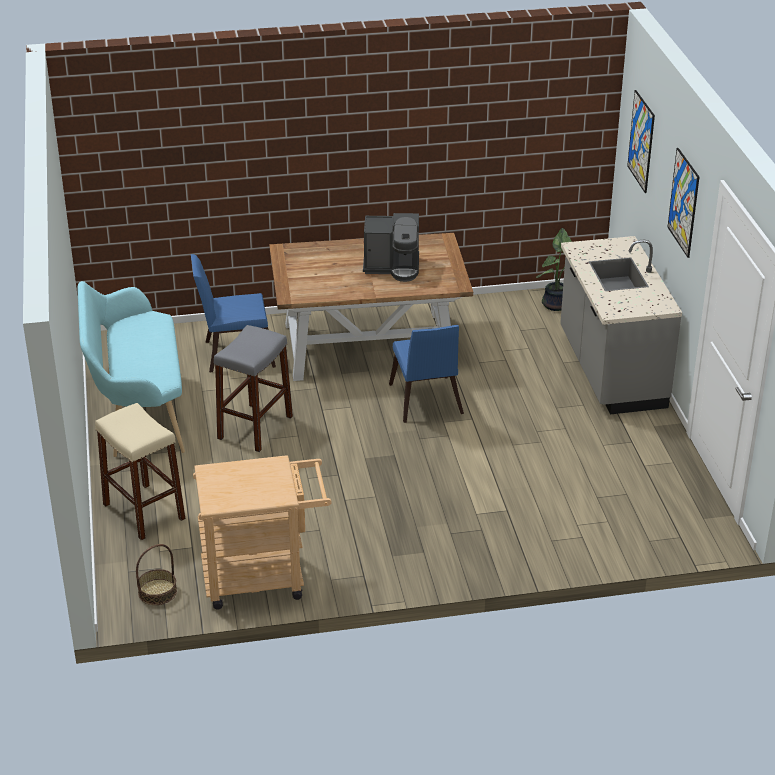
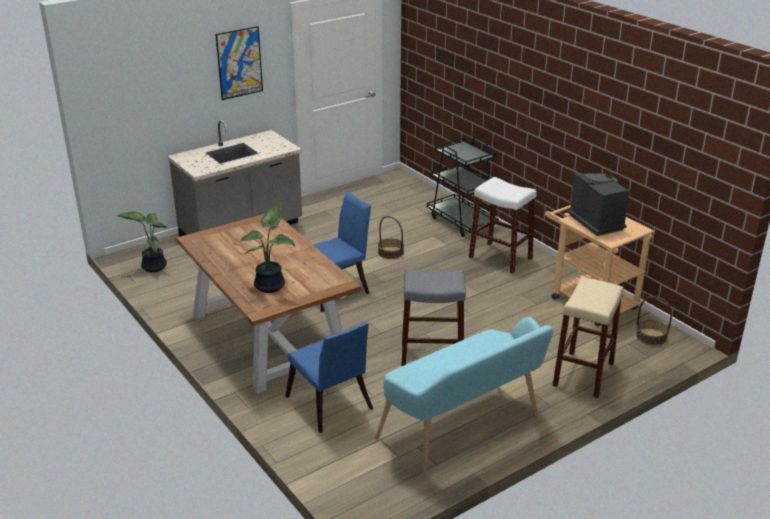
camera: 115 degrees left, 5 degrees down
coffee machine [363,213,419,282] -> coffee machine moved to [568,173,630,236]
picture [627,90,655,193] -> none
none -> potted plant [240,203,295,293]
none -> basket [378,216,404,259]
none -> black cart [427,137,499,237]
none -> white stool [469,177,537,274]

